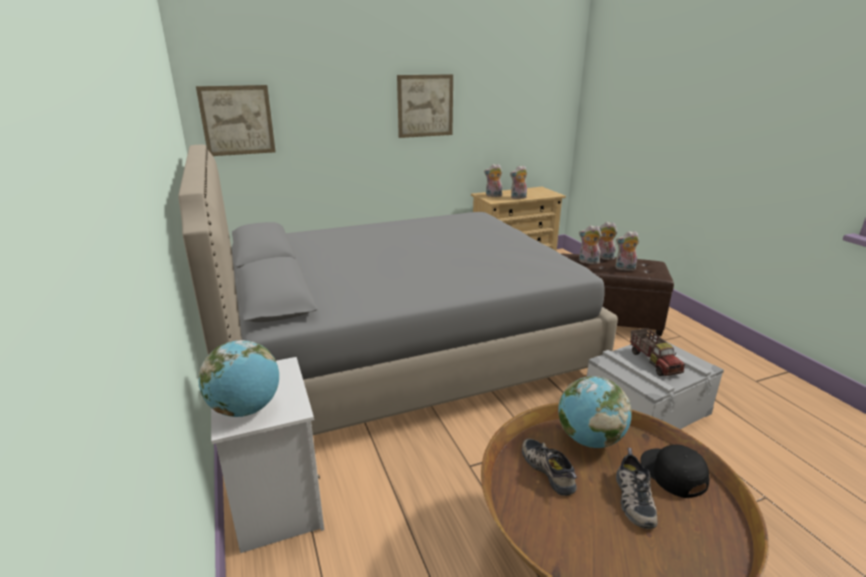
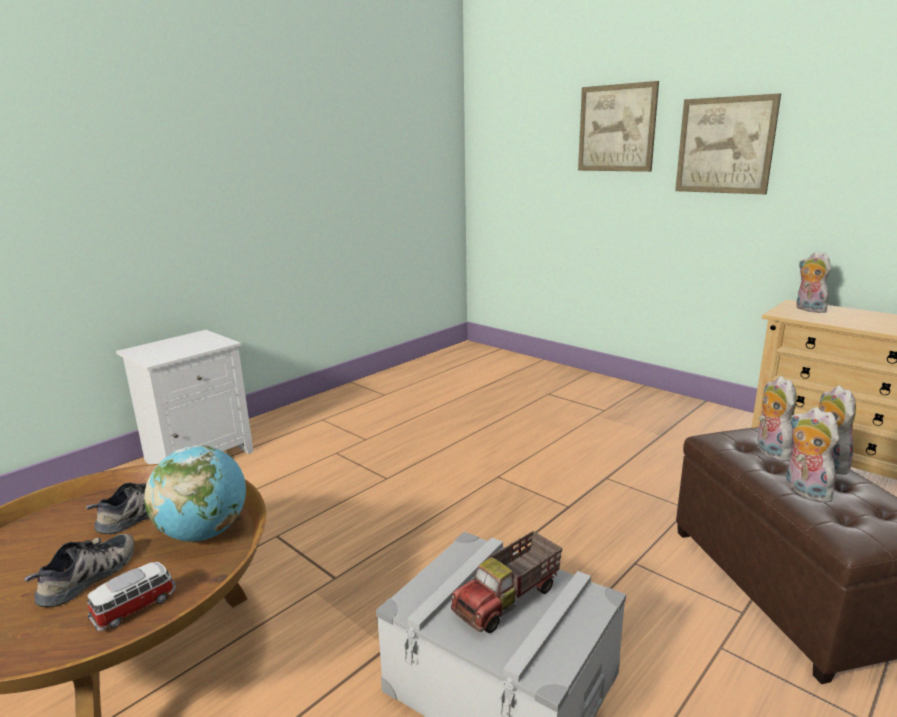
camera: 65 degrees right, 5 degrees down
grey bed [178,145,618,435] -> none
picture [196,85,276,156] -> picture moved to [578,81,659,172]
globe [198,340,279,417] -> none
plush toy [510,165,527,199] -> none
shoe [616,448,658,529] -> shoe turned 135 degrees clockwise [24,534,134,608]
black cap [640,445,710,498] -> toy car [87,562,176,631]

